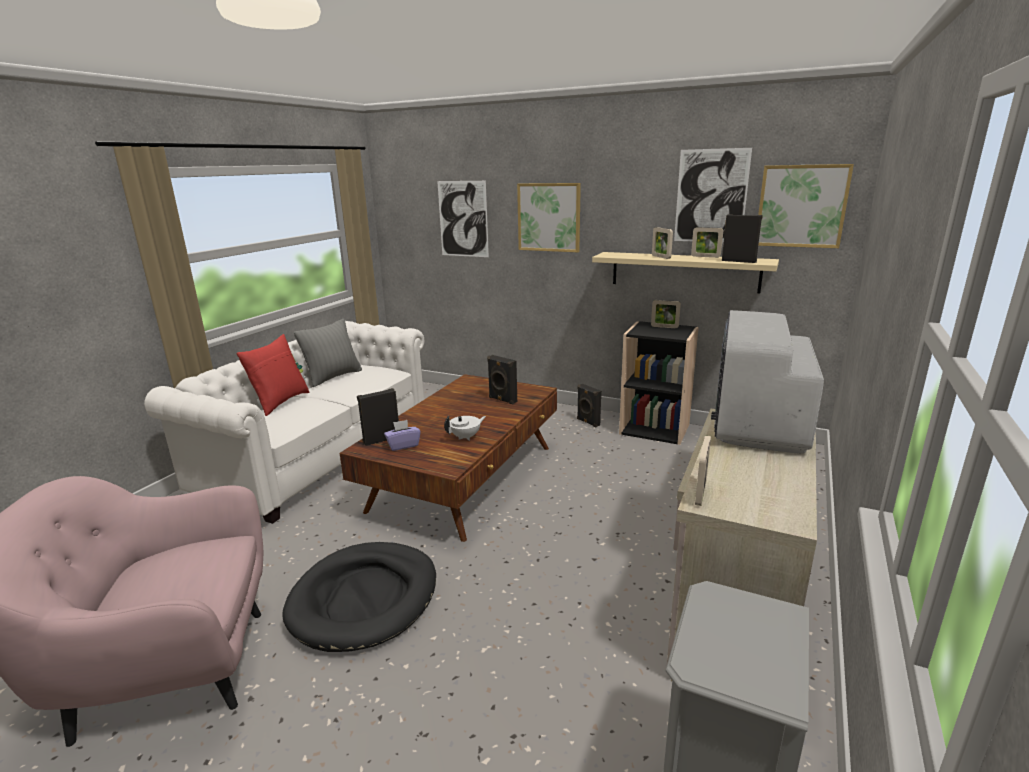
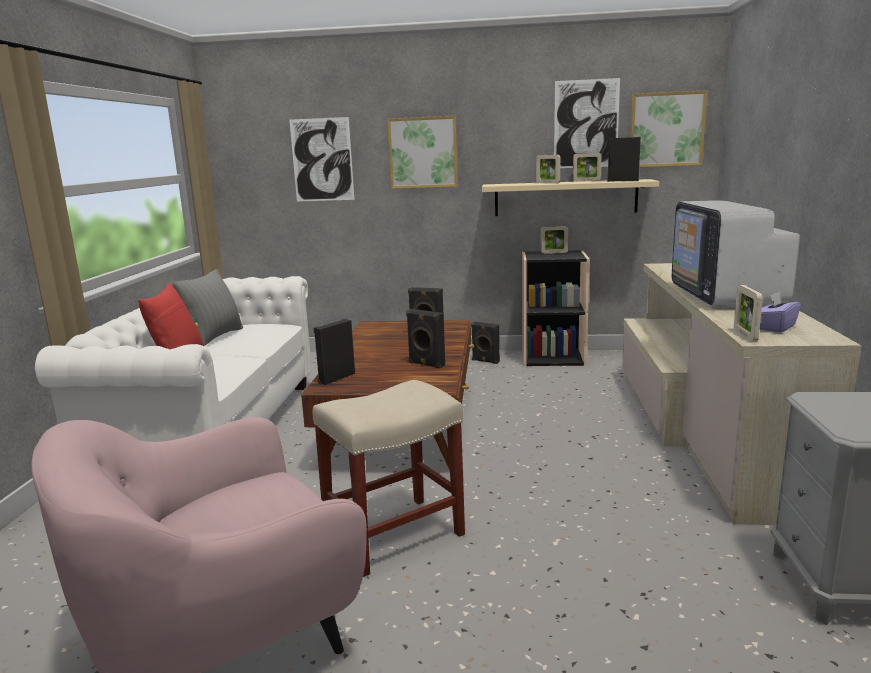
camera: 20 degrees left, 5 degrees down
black dog bed [282,542,436,652] -> beige stool [313,380,465,577]
purple tissue box [384,420,421,451] -> purple tissue box moved to [760,292,801,333]
white teapot [444,416,486,441] -> black speaker [406,309,445,369]

